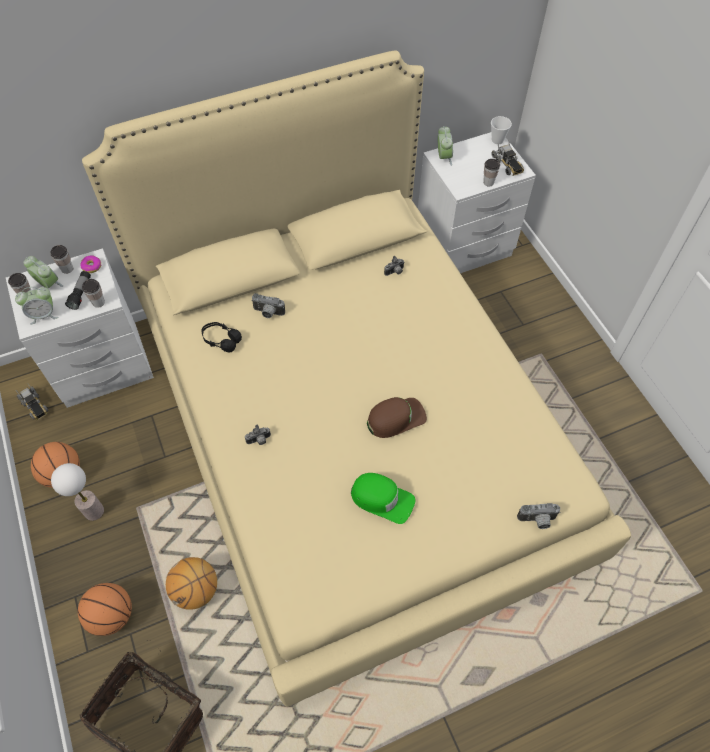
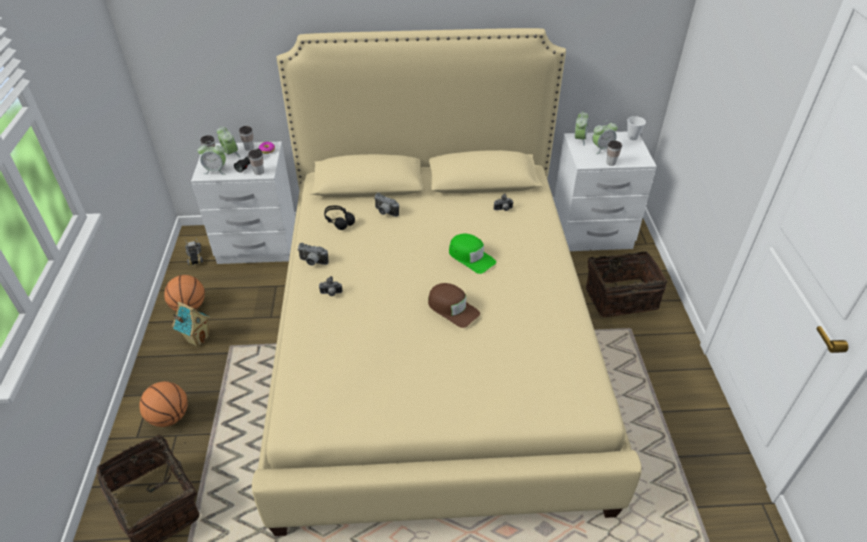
camera: 20 degrees right, 15 degrees down
table lamp [51,463,104,521] -> toy house [172,302,211,347]
basketball [166,557,217,610] -> none
green cap [351,473,415,524] -> green cap moved to [449,234,496,274]
brown cap [367,397,427,438] -> brown cap turned 45 degrees clockwise [428,283,480,328]
toy truck [491,139,524,176] -> none
camera [517,503,561,529] -> camera moved to [297,243,329,266]
none -> basket [586,249,667,317]
none -> alarm clock [592,120,618,154]

